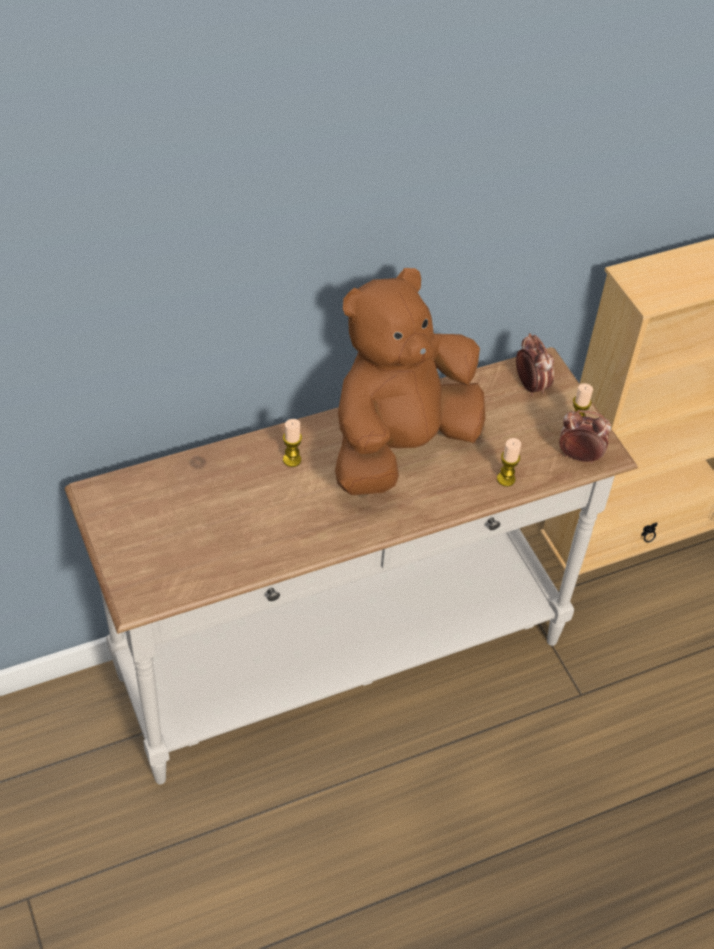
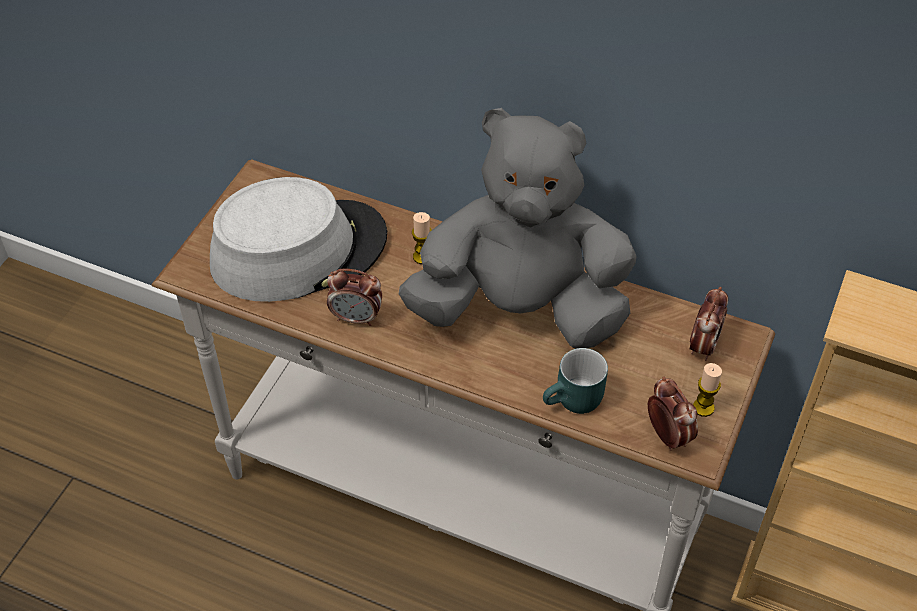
camera: 50 degrees right, 0 degrees up
brown plush toy [335,268,486,495] -> grey plush toy [399,108,637,349]
candle [497,438,521,487] -> turquoise mug [543,348,608,414]
none -> grey hat [210,177,387,302]
none -> alarm clock [327,269,382,326]

